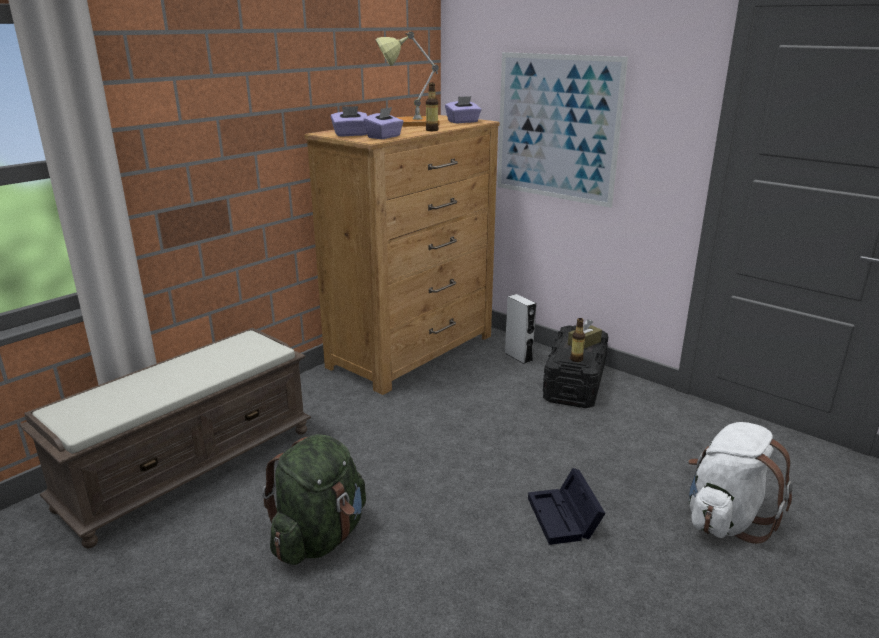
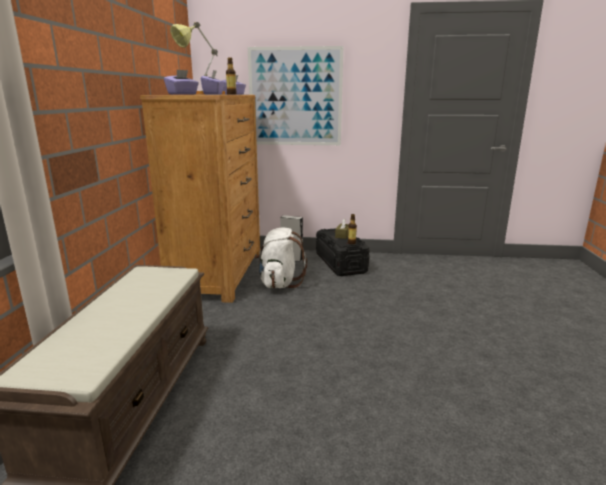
camera: 35 degrees left, 5 degrees down
green backpack [262,434,366,565] -> none
black storage box [528,468,606,545] -> none
white backpack [688,422,793,544] -> white backpack moved to [255,228,307,288]

